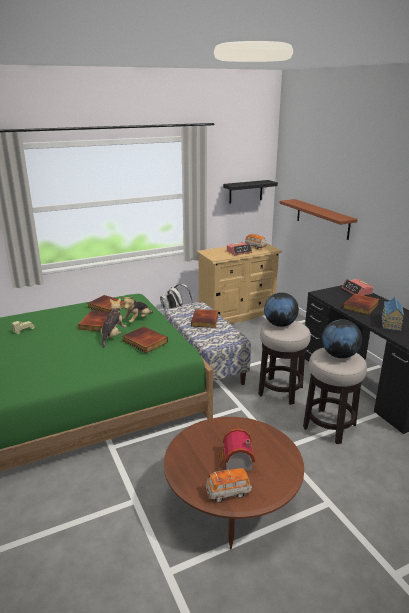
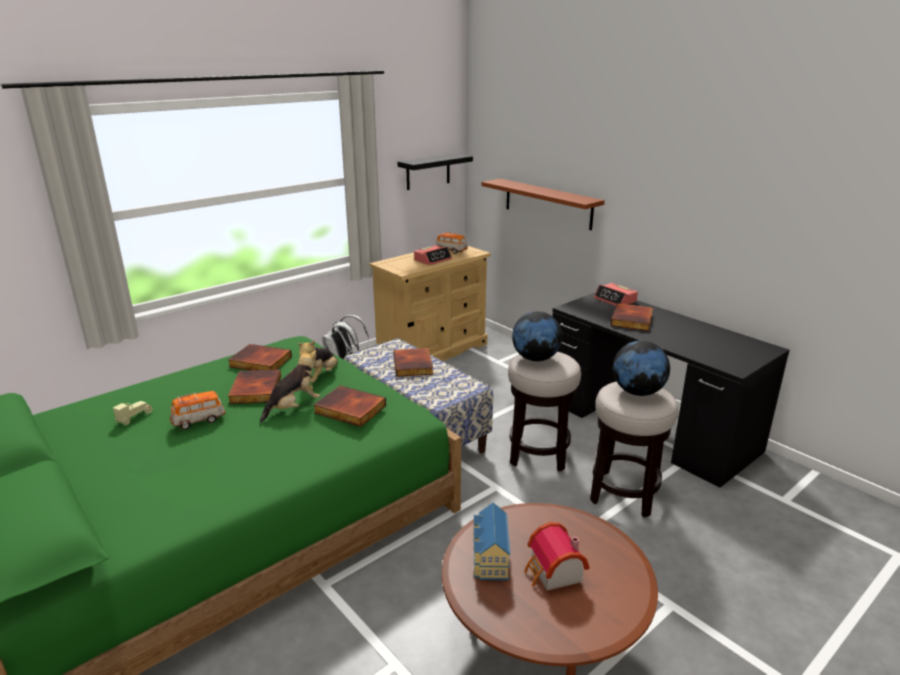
camera: 15 degrees left, 0 degrees up
plush toy [101,299,127,348] -> plush toy turned 45 degrees clockwise [260,348,320,423]
toy car [205,468,252,503] -> toy car moved to [170,391,225,430]
toy house [382,297,404,331] -> toy house moved to [473,503,510,580]

